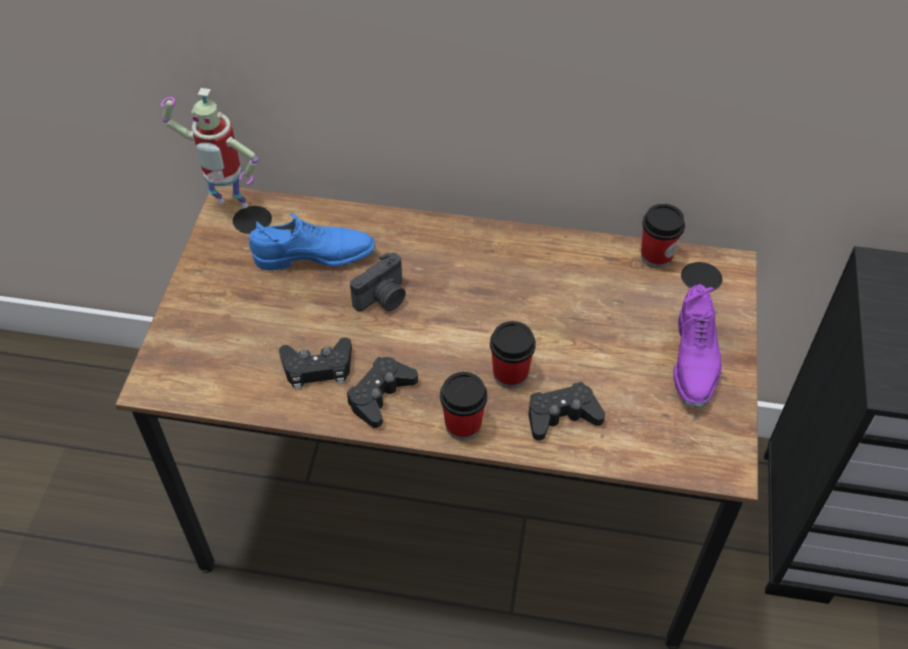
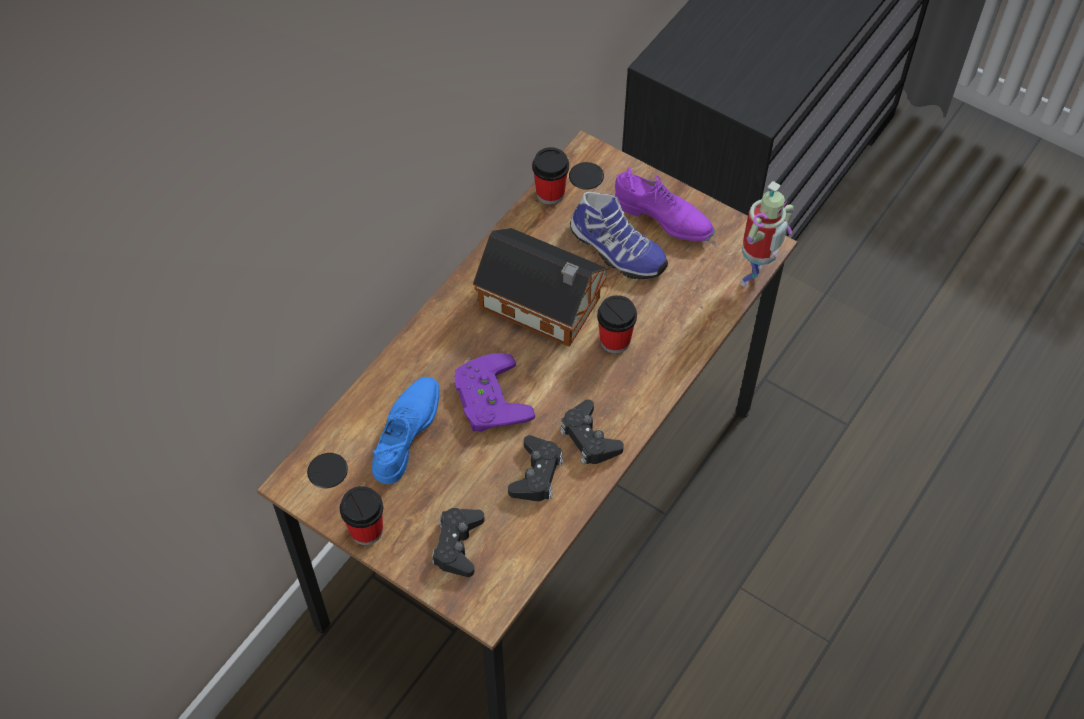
camera: 65 degrees left, 5 degrees up
toy robot [161,88,259,208] -> toy robot moved to [740,181,794,287]
camera [350,253,406,312] -> purple game controller [454,353,535,432]
cup [440,372,487,440] -> cup moved to [340,486,383,545]
black game controller [528,382,605,441] -> black game controller moved to [432,508,485,577]
none -> toy house [473,228,608,347]
none -> shoe [570,192,668,279]

